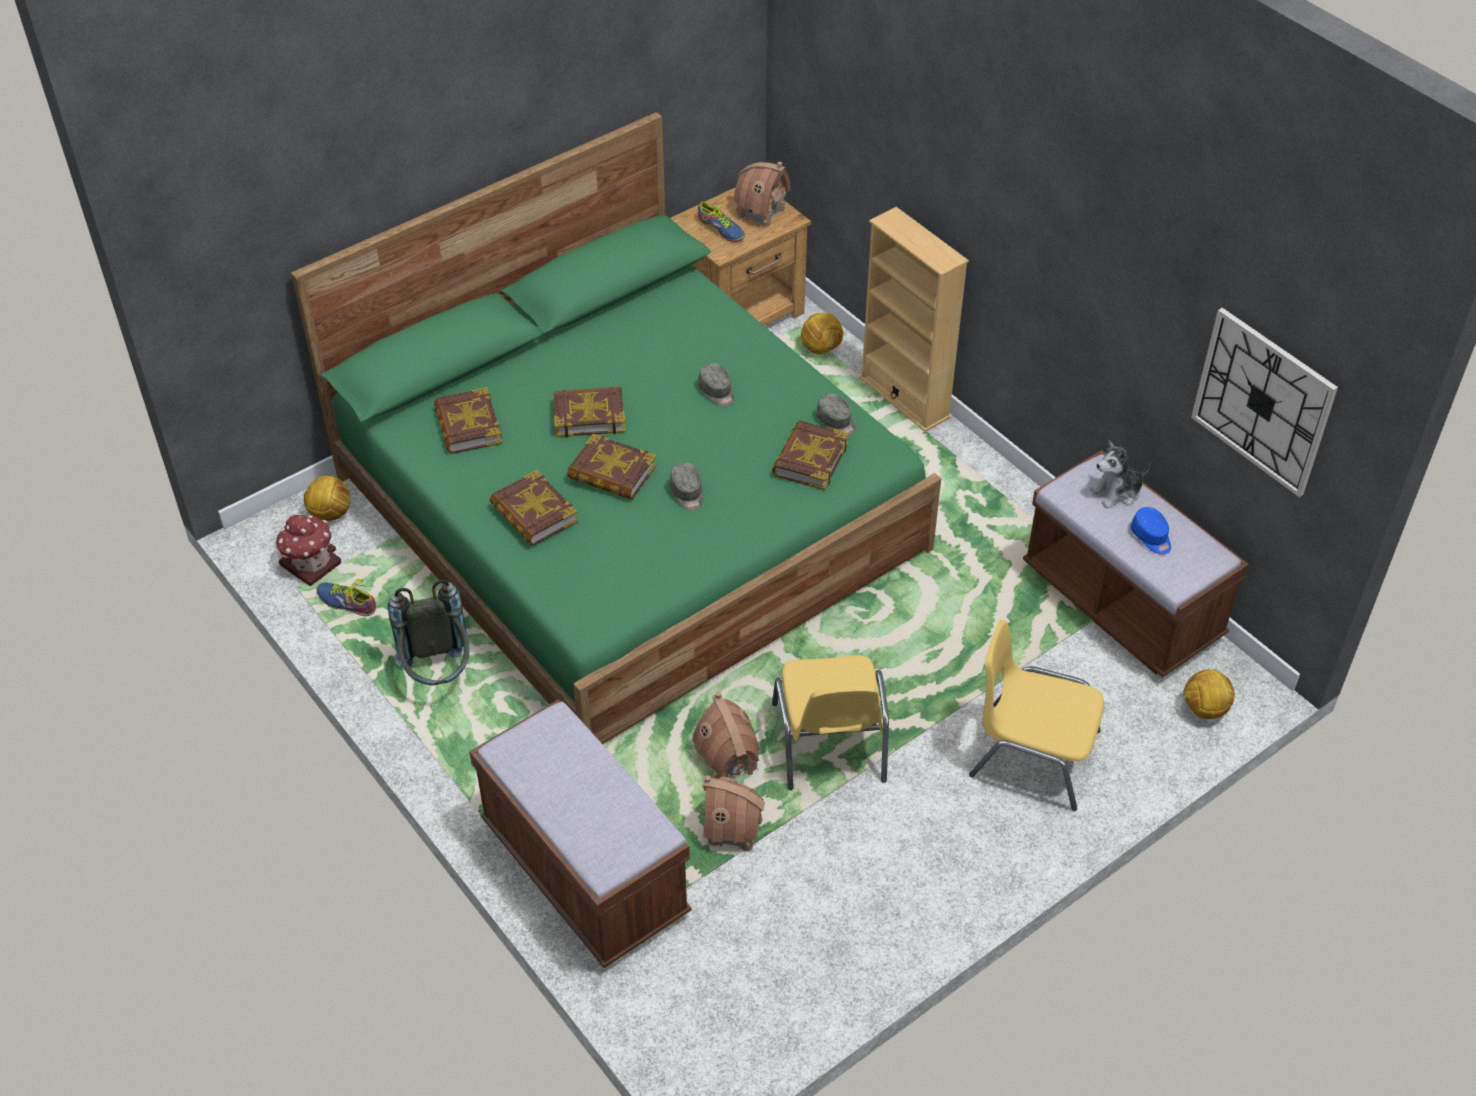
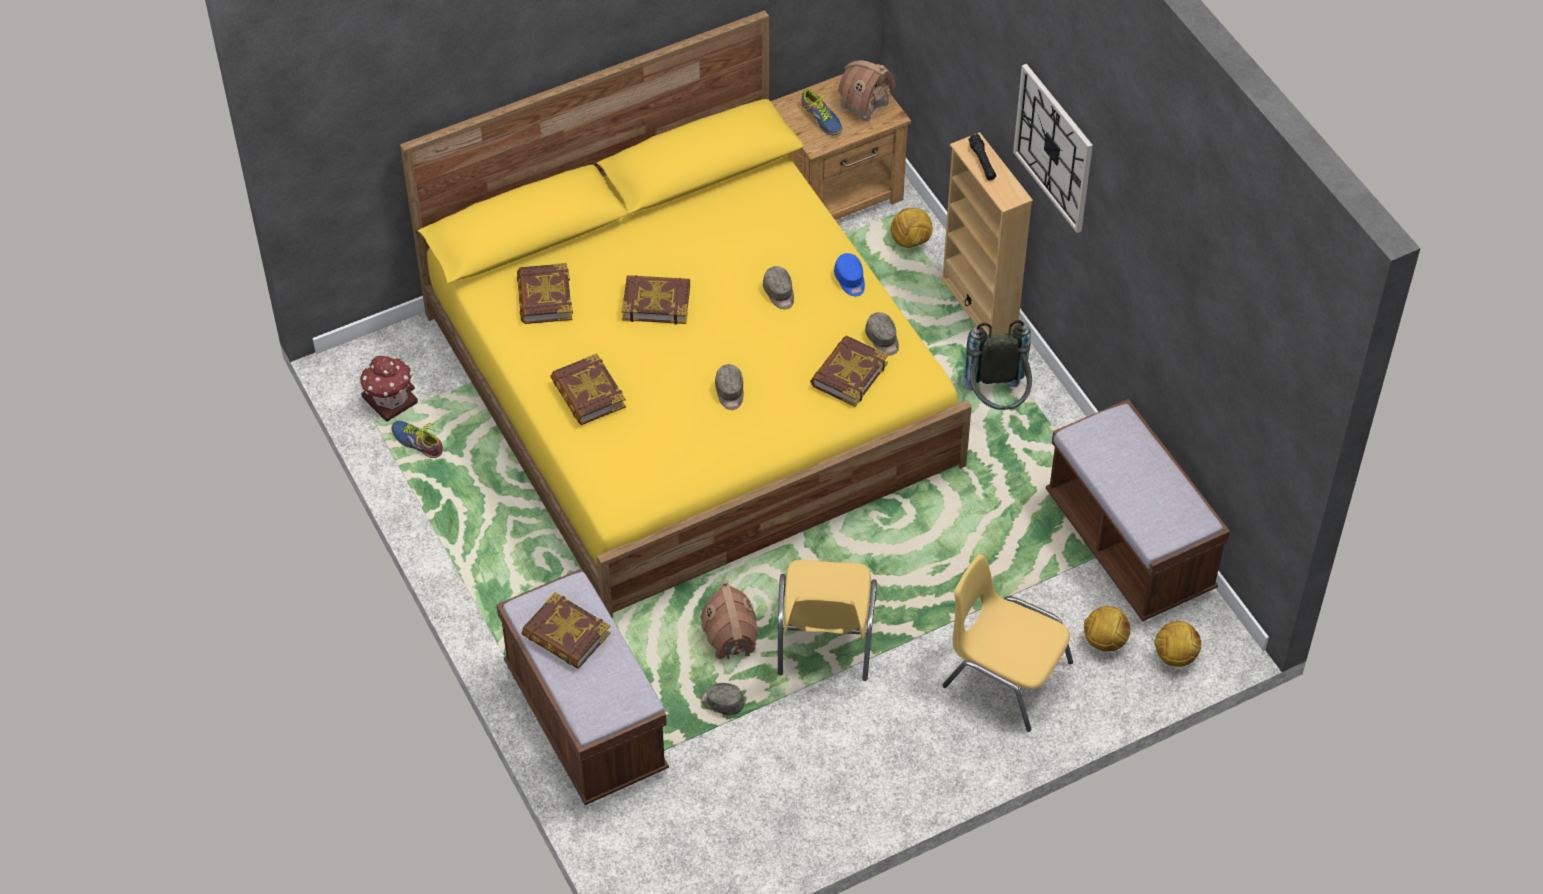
camera: 10 degrees right, 5 degrees up
green bed [291,112,941,744] -> yellow bed [400,10,972,618]
football [304,476,351,521] -> football moved to [1084,606,1131,652]
grey backpack [387,580,470,685] -> grey backpack moved to [961,320,1032,410]
book [567,434,656,500] -> book moved to [522,592,610,669]
toy house [702,775,765,851] -> grey cap [701,683,744,715]
plush toy [1090,440,1150,508] -> none
blue cap [1131,507,1171,554] -> blue cap moved to [834,253,865,296]
wall clock [1191,308,1338,497] -> wall clock moved to [1013,64,1093,233]
none -> black flashlight [968,134,996,181]

